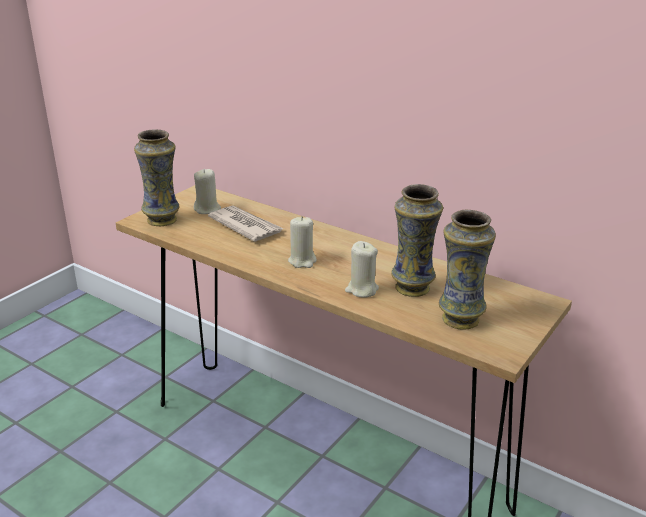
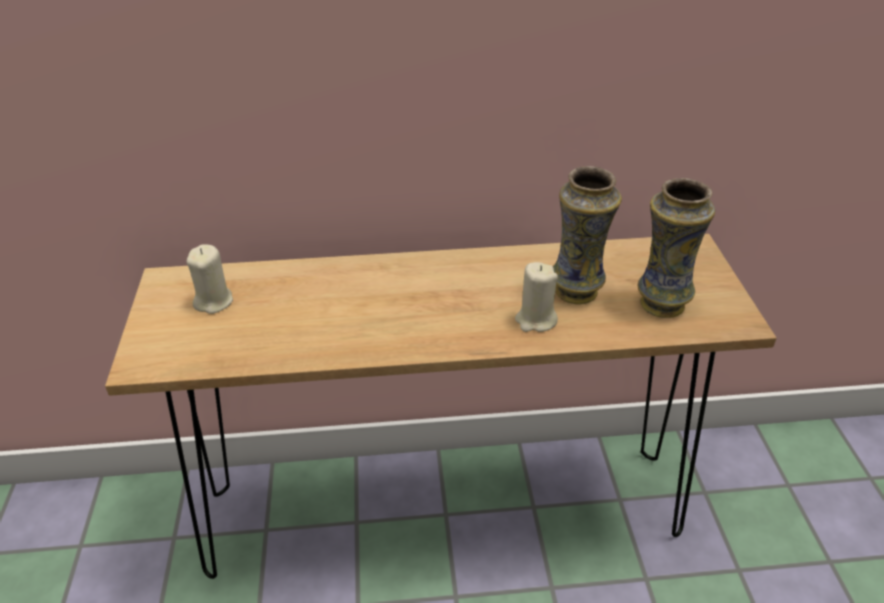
camera: 40 degrees left, 10 degrees up
vase [134,129,180,226] -> none
newspaper [208,206,284,242] -> none
beige candle [288,216,317,268] -> none

